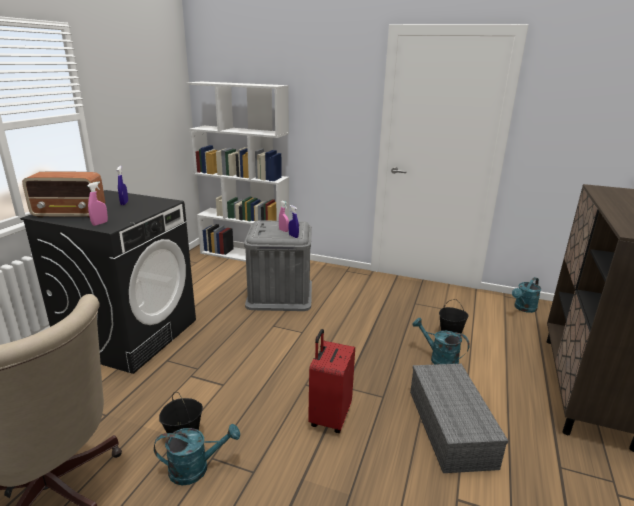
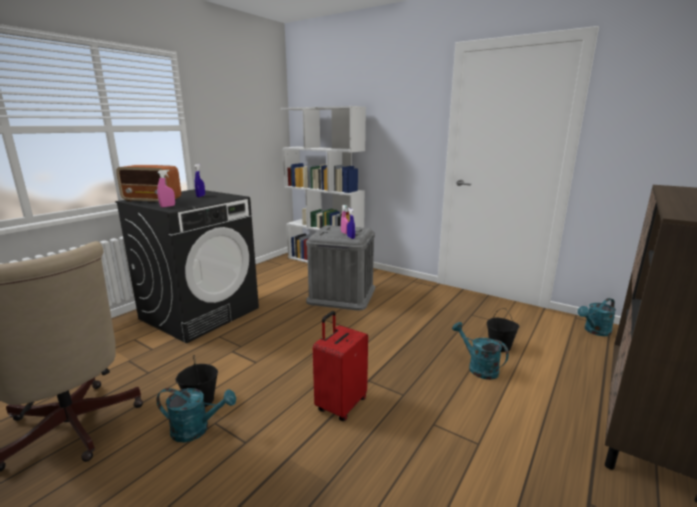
camera: 15 degrees right, 5 degrees down
grey storage box [410,364,508,473] -> none

